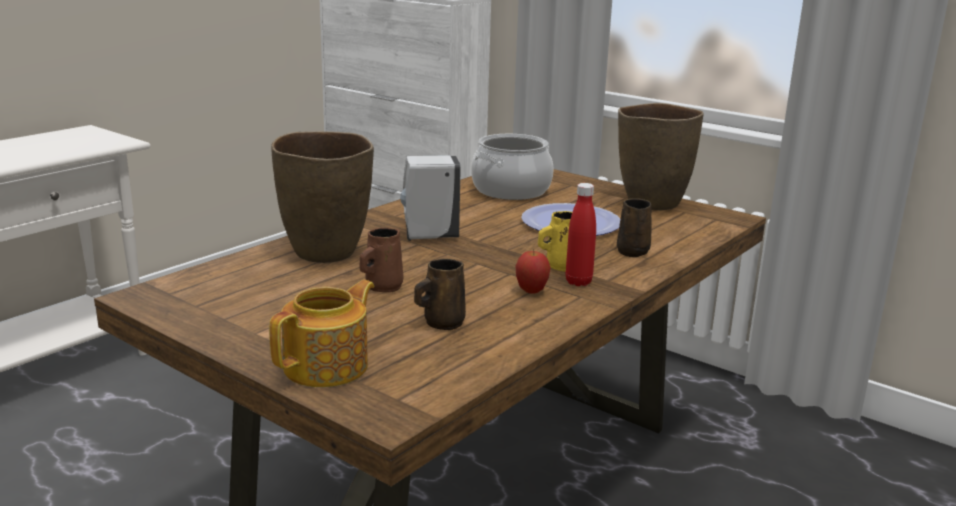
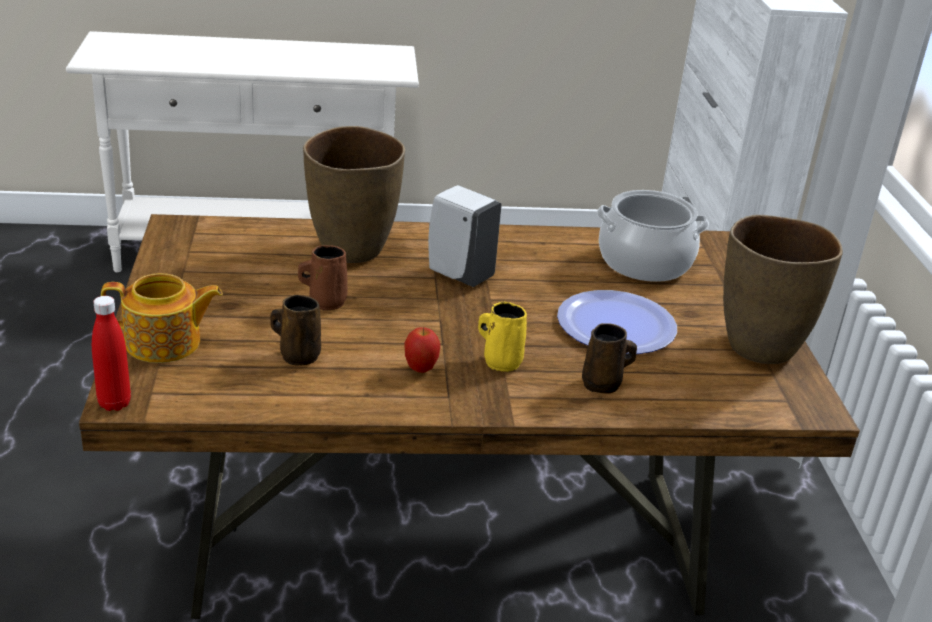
camera: 45 degrees right, 10 degrees up
red bottle [566,183,596,286] -> red bottle moved to [92,296,131,411]

